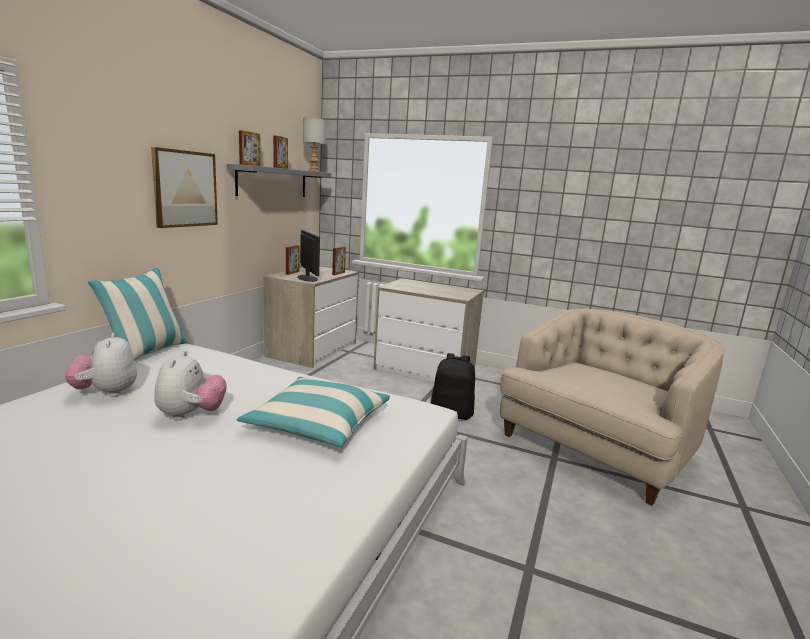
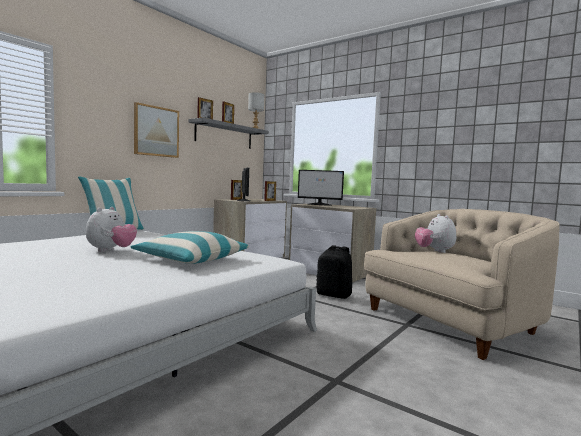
camera: 15 degrees right, 10 degrees down
plush toy [65,333,137,397] -> plush toy moved to [415,214,456,253]
none -> monitor [298,170,344,205]

